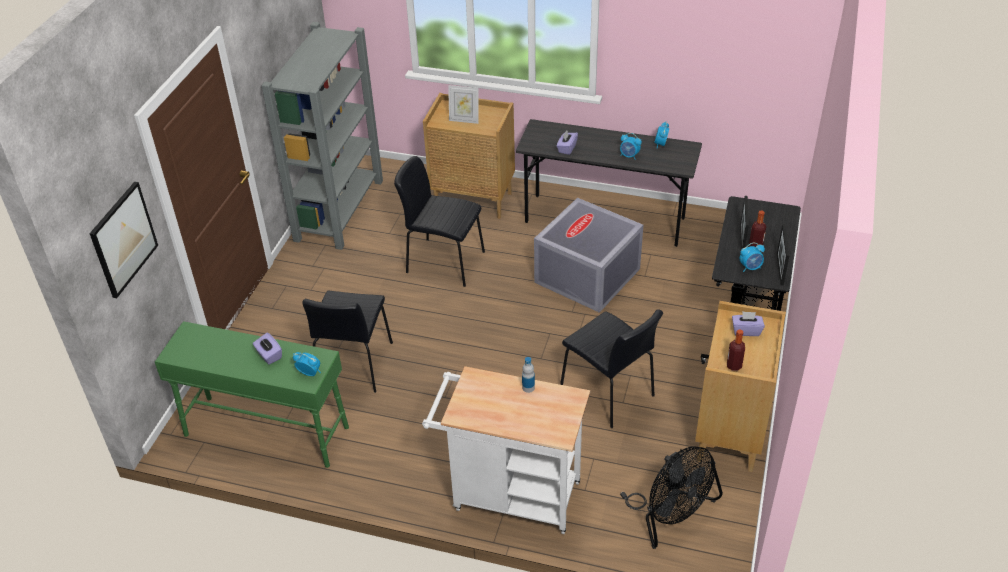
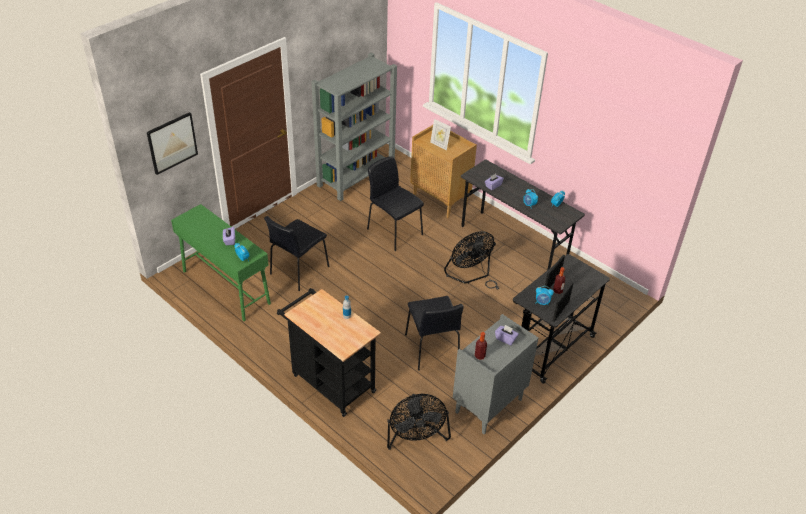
camera: 25 degrees right, 0 degrees up
white cart [422,366,590,534] -> black cart [277,288,381,417]
grey storage box [534,198,643,313] -> black fan [444,231,499,290]
brown cabinet [695,301,786,472] -> grey cabinet [453,314,538,434]

